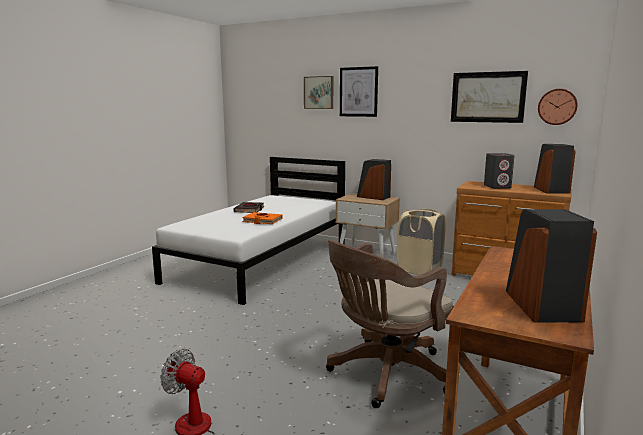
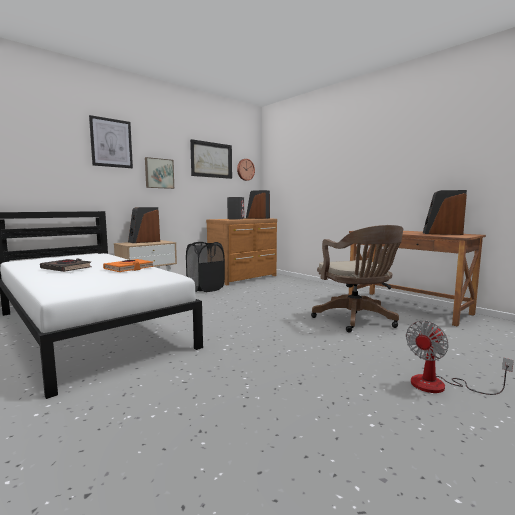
camera: 70 degrees left, 5 degrees down
picture [304,76,333,109] -> picture moved to [145,157,174,189]
beige laundry basket [397,209,446,275] -> black laundry basket [186,242,225,292]

